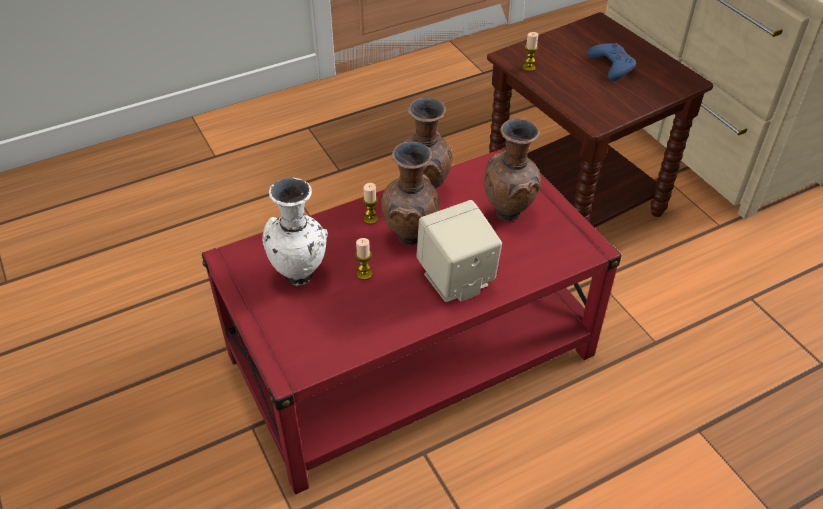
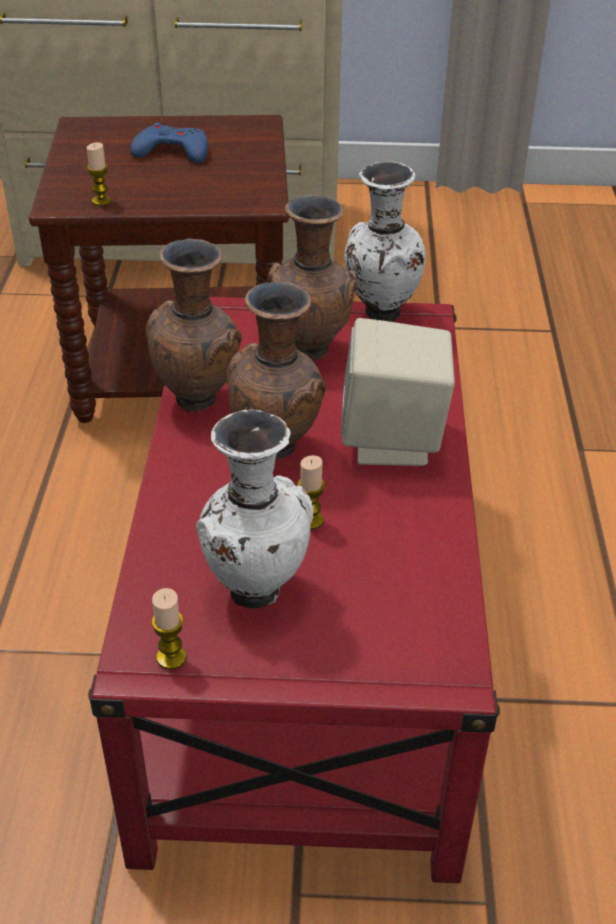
camera: 60 degrees left, 5 degrees down
candle [362,183,378,224] -> candle moved to [152,588,186,670]
none -> white vase [344,162,426,322]

